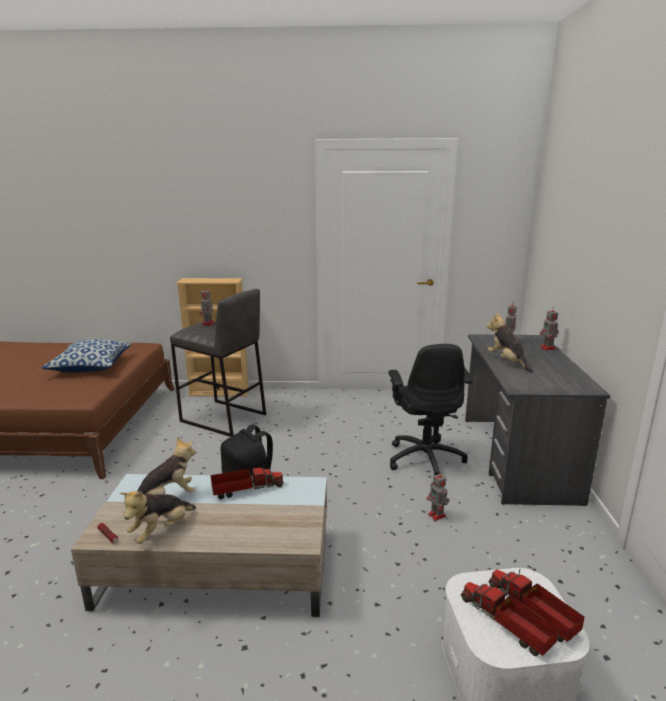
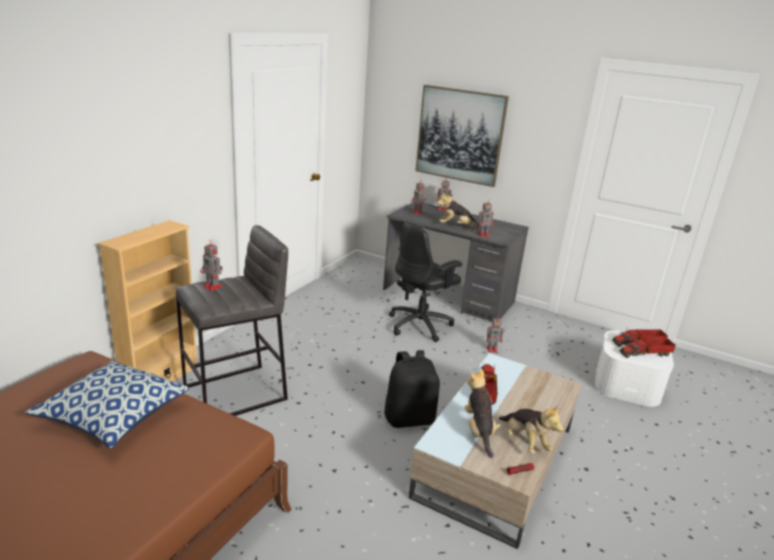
camera: 65 degrees left, 5 degrees up
black office chair [388,344,473,476] -> black office chair turned 120 degrees clockwise [389,222,462,342]
none -> picture [415,85,509,187]
none -> toy robot [477,199,494,237]

